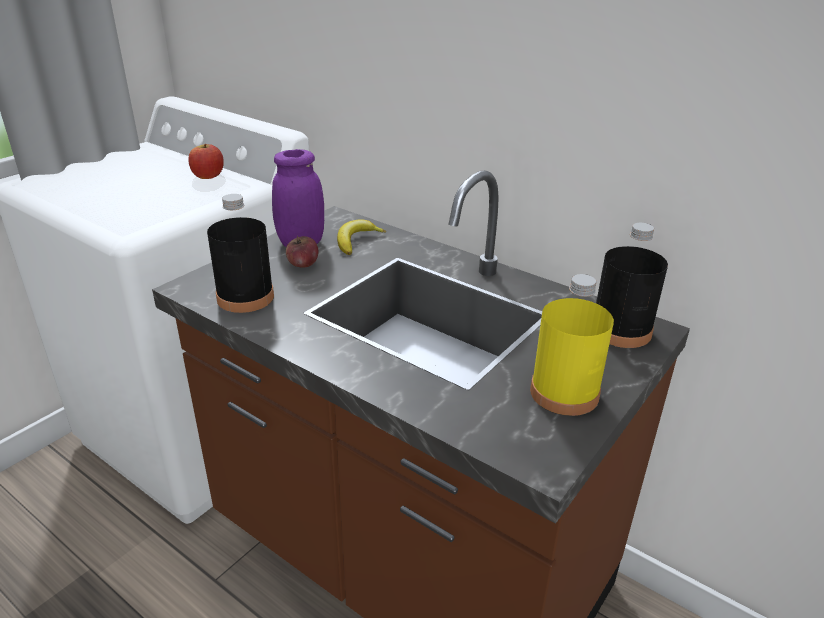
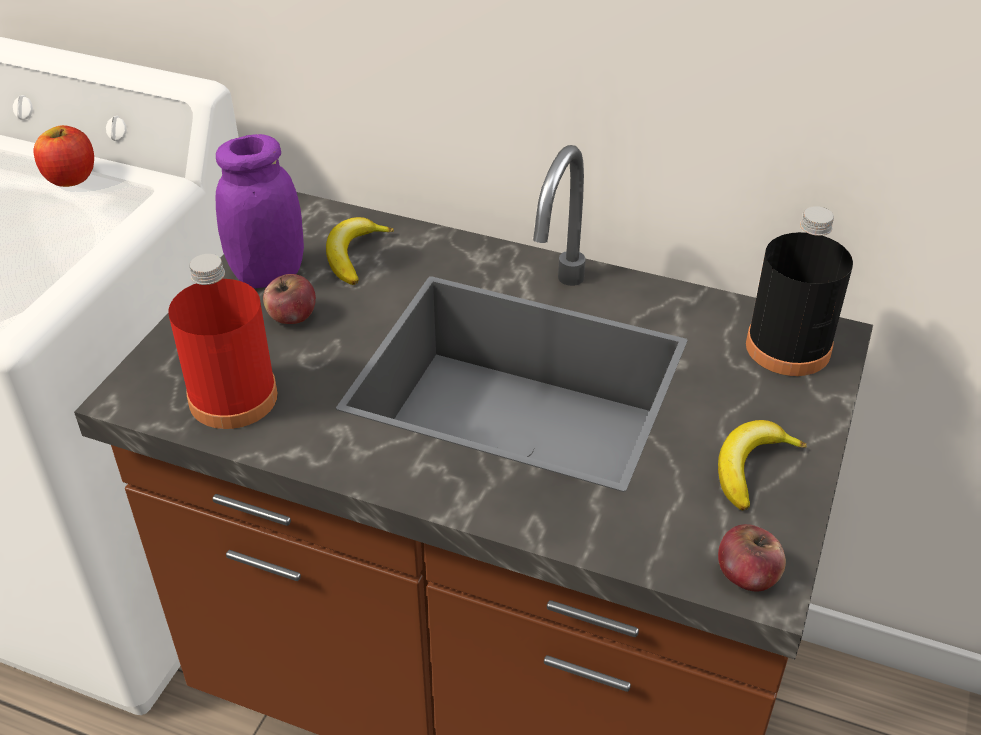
camera: 15 degrees left, 10 degrees up
black bottle [207,194,274,313] -> red bottle [168,254,278,429]
yellow bottle [530,274,614,416] -> banana [718,420,807,510]
none -> apple [718,524,786,592]

